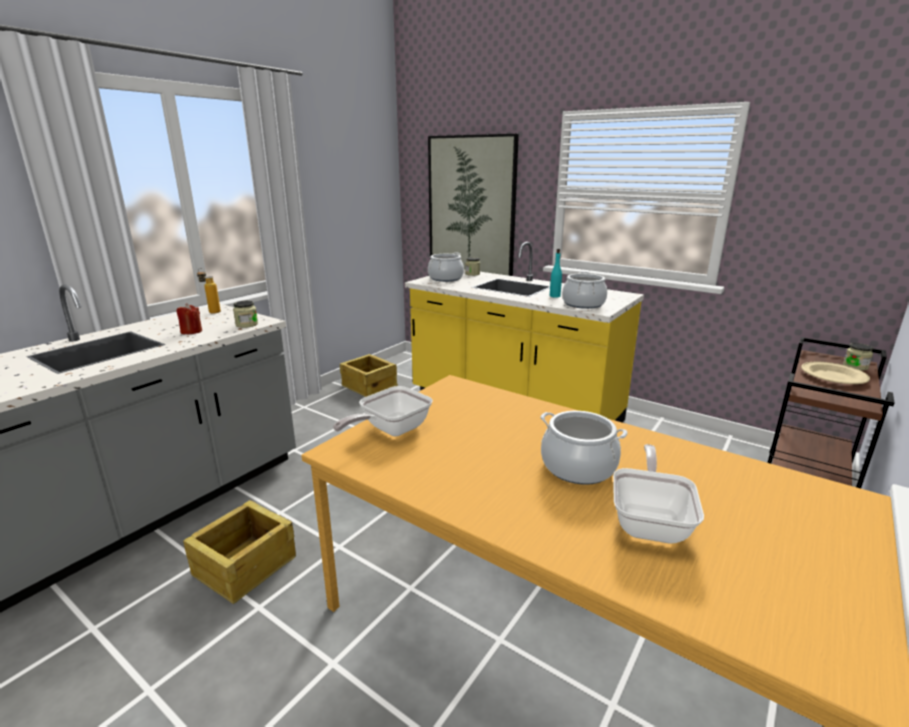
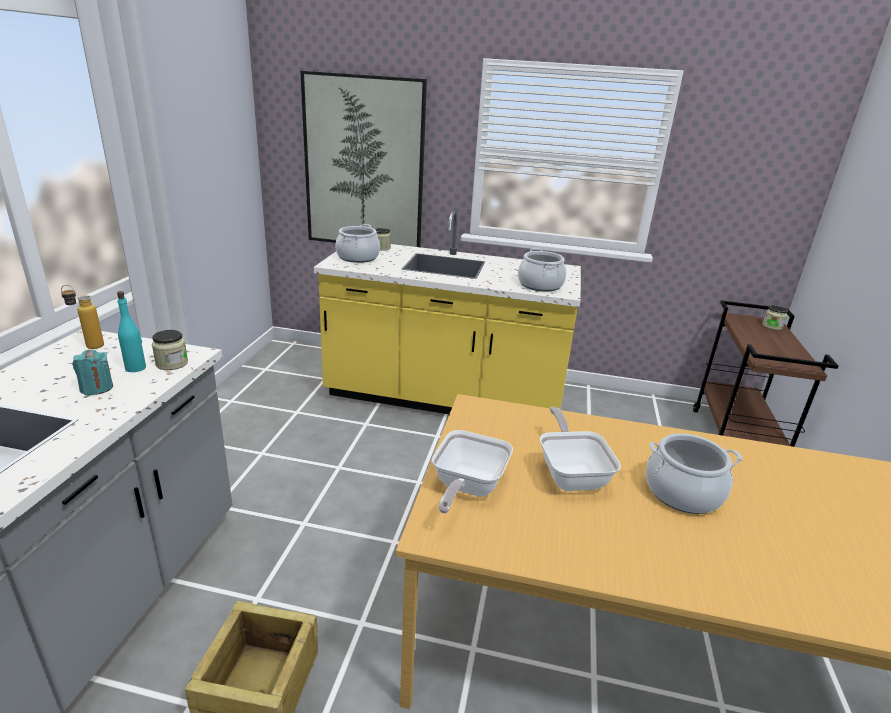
camera: 25 degrees left, 5 degrees up
red candle [177,303,202,334] -> turquoise candle [72,349,113,395]
crate [340,354,398,397] -> none
turquoise bottle [550,249,562,298] -> turquoise bottle moved to [117,291,146,372]
frying pan [613,444,704,544] -> frying pan moved to [540,407,621,491]
beige plate [801,362,870,384] -> none

